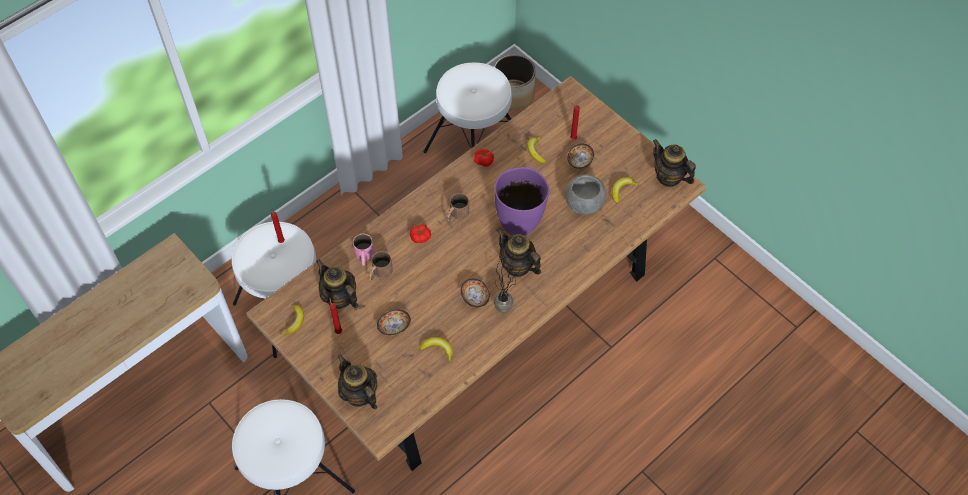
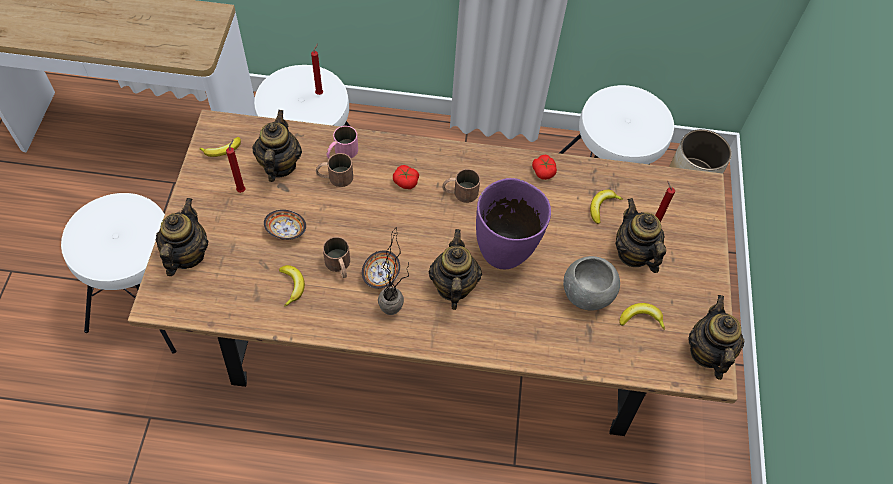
camera: 45 degrees right, 0 degrees up
bowl [567,144,594,169] -> teapot [615,198,666,273]
none -> brown mug [323,237,350,278]

